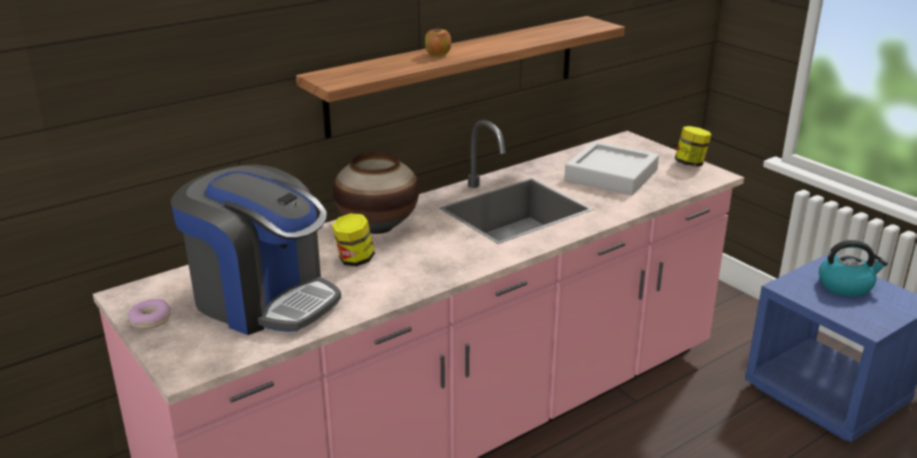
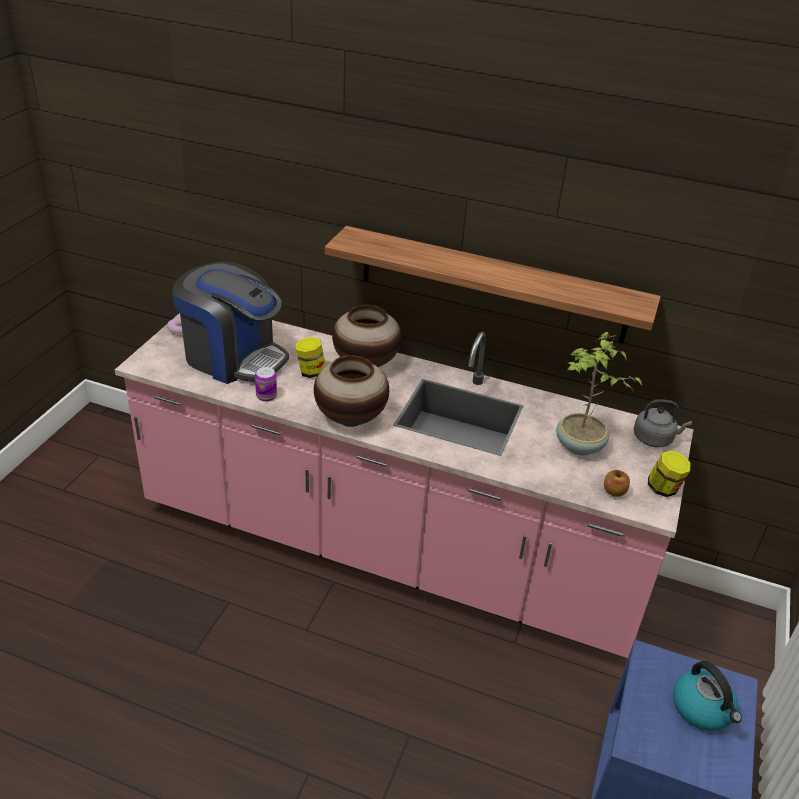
camera: 55 degrees right, 10 degrees up
coffee machine [170,165,341,335] -> coffee machine turned 60 degrees counterclockwise [172,261,289,384]
apple [425,26,451,56] -> apple moved to [604,470,630,497]
grey tray [564,141,659,195] -> potted plant [556,332,643,456]
none -> can [255,367,277,402]
none -> vase [314,355,389,427]
none -> grey kettle [634,399,692,447]

